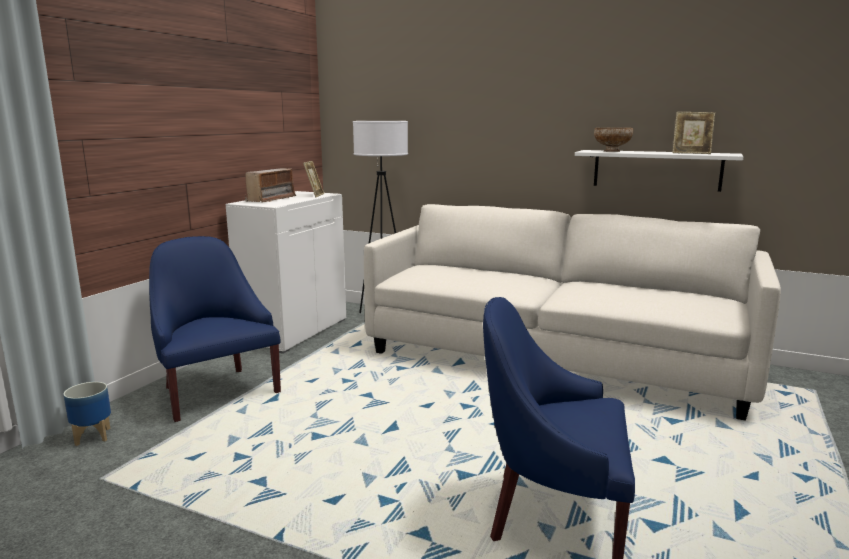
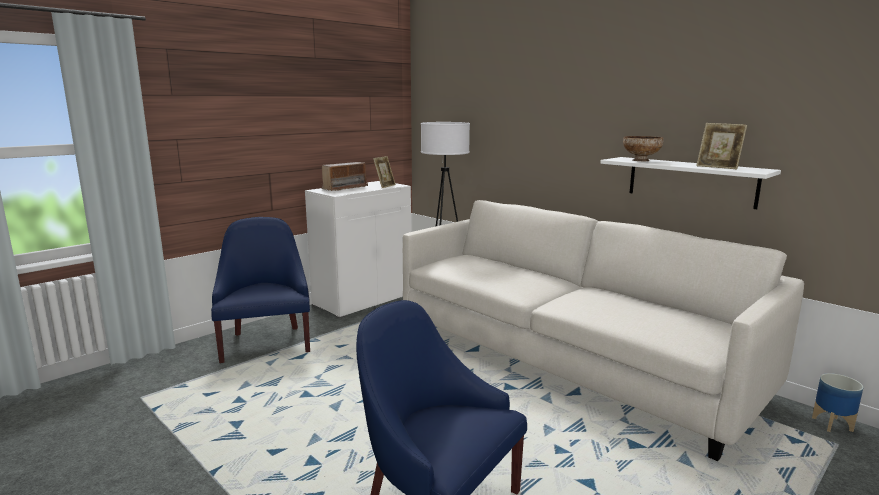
camera: 20 degrees right, 0 degrees up
planter [64,382,111,446] -> planter moved to [812,373,864,432]

